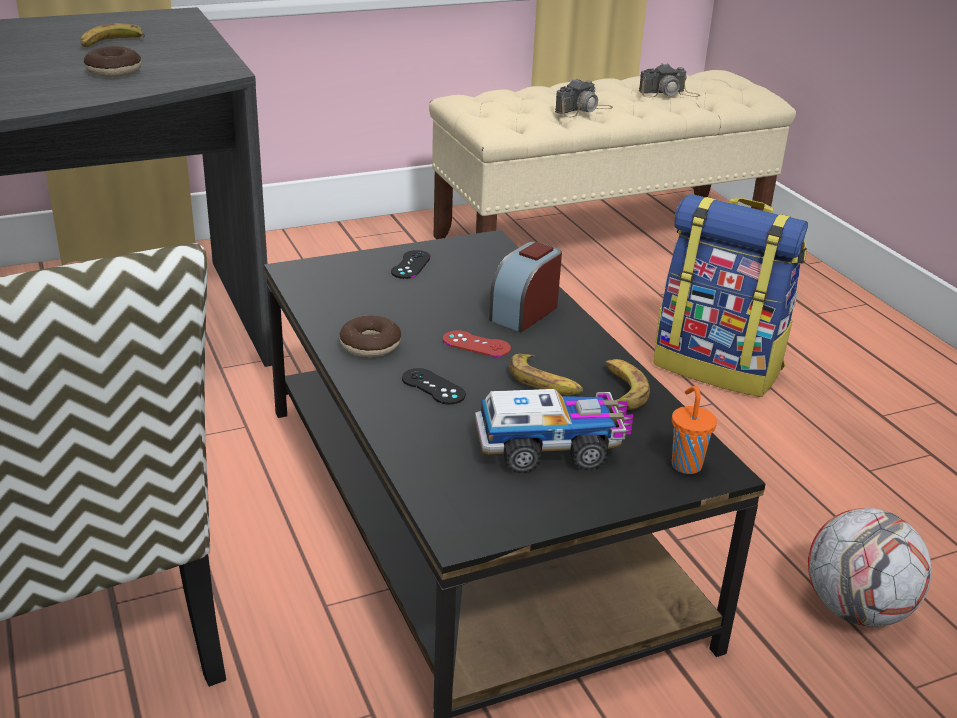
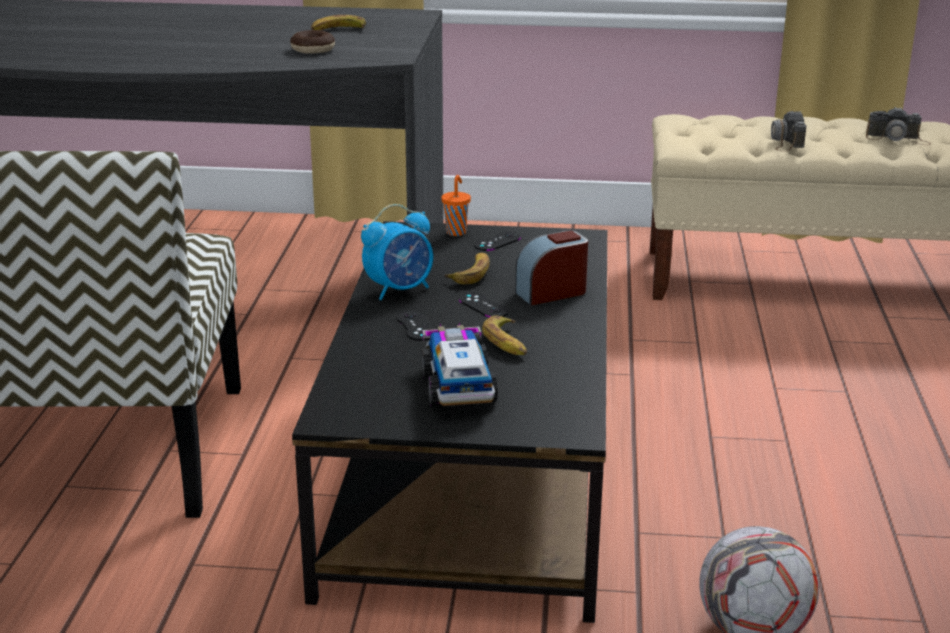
camera: 30 degrees right, 5 degrees down
donut [339,315,401,357] -> alarm clock [361,204,433,300]
red game controller [443,330,511,357] -> black game controller [459,293,509,317]
toy truck [475,389,633,473] -> toy truck turned 120 degrees counterclockwise [421,323,497,407]
camera [555,78,613,117] -> camera turned 105 degrees clockwise [771,111,806,152]
banana [605,359,650,410] -> banana moved to [445,253,489,284]
backpack [654,194,808,397] -> none
orange cup [672,386,717,474] -> orange cup moved to [441,175,471,236]

